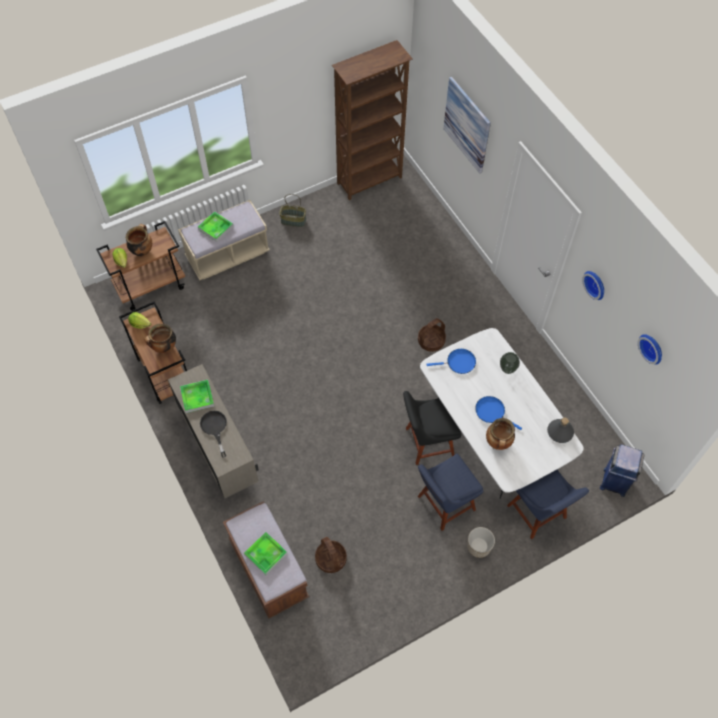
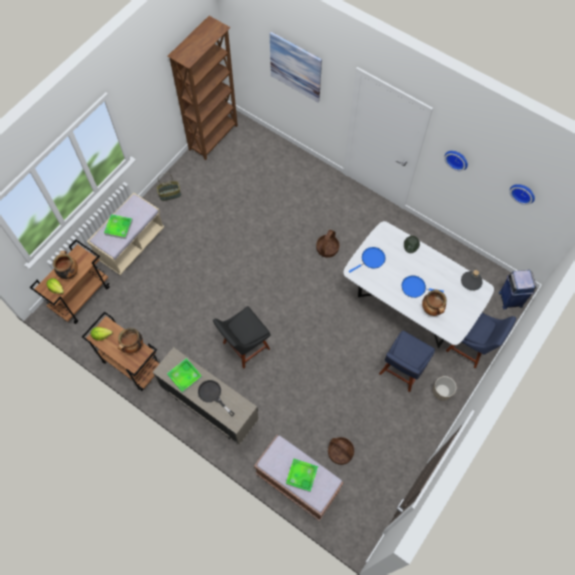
camera: 25 degrees left, 5 degrees up
black chair [403,391,461,465] -> black chair moved to [213,306,271,369]

